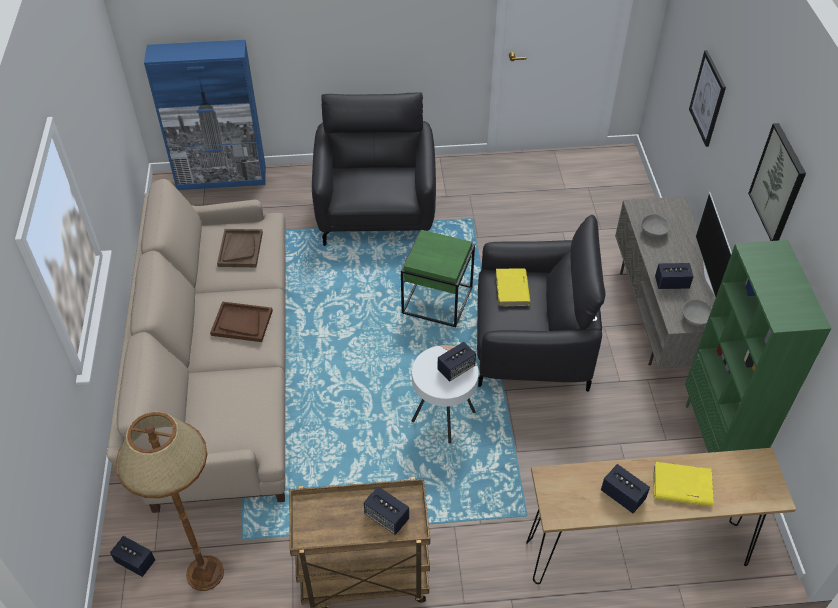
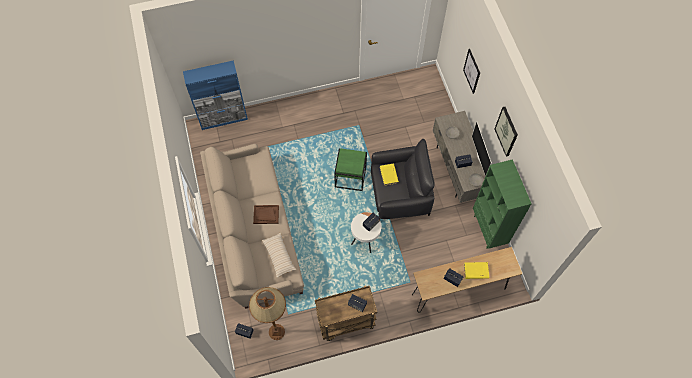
camera: 10 degrees left, 15 degrees up
brown tray [217,229,263,267] -> none
black armchair [312,92,436,246] -> none
none -> beige pillow [262,232,297,278]

